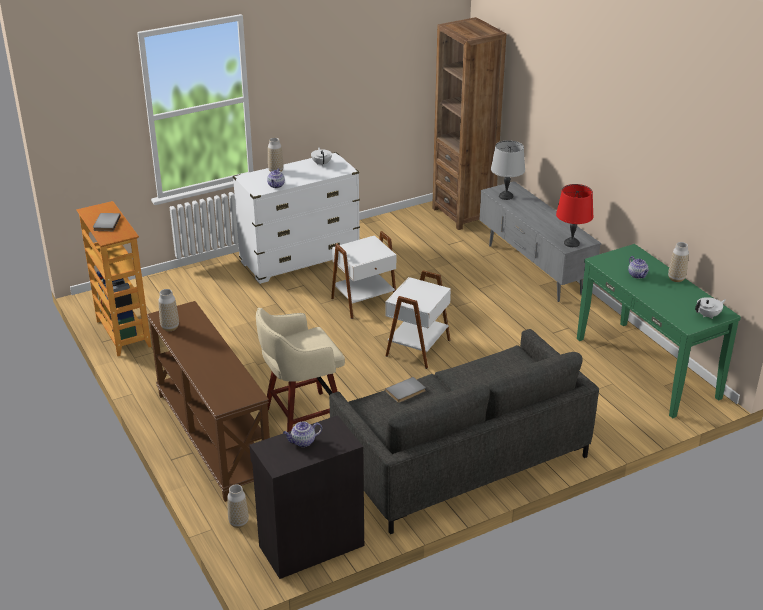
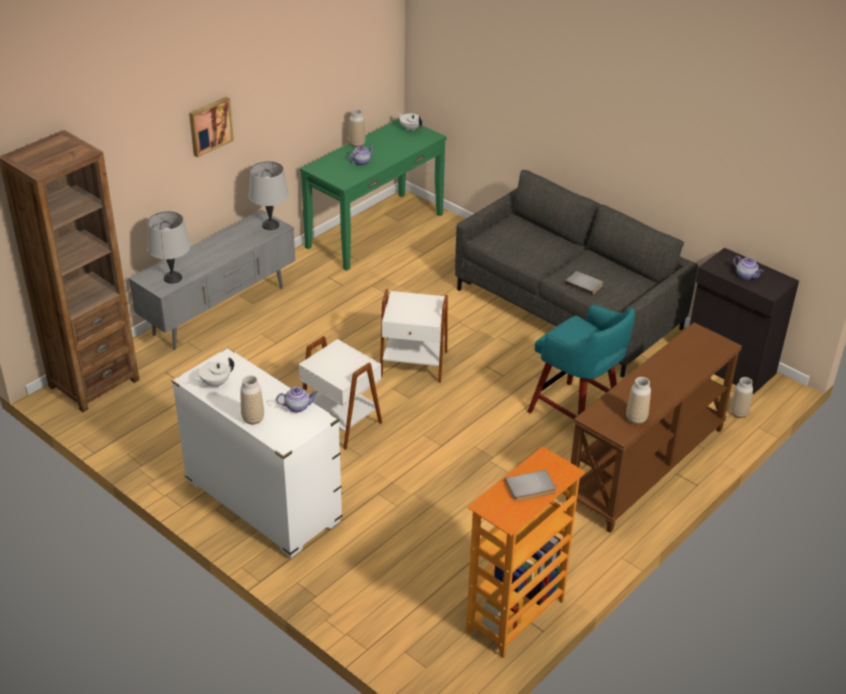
camera: 110 degrees left, 5 degrees up
beige stool [256,308,345,432] -> turquoise stool [527,305,635,419]
red table lamp [556,184,593,247] -> grey table lamp [249,161,289,230]
none -> picture [189,97,234,157]

